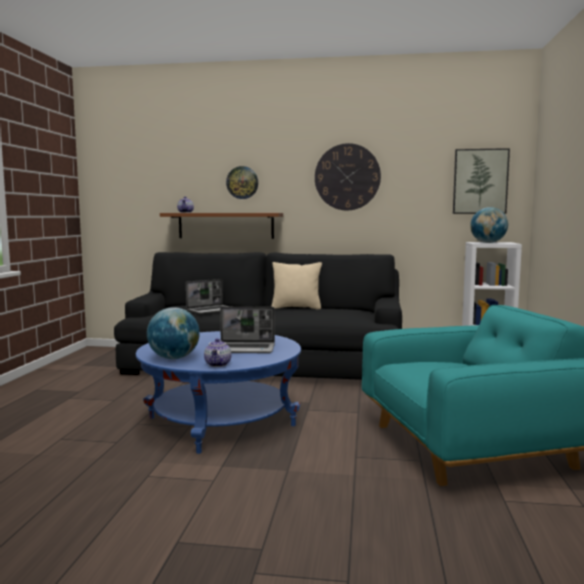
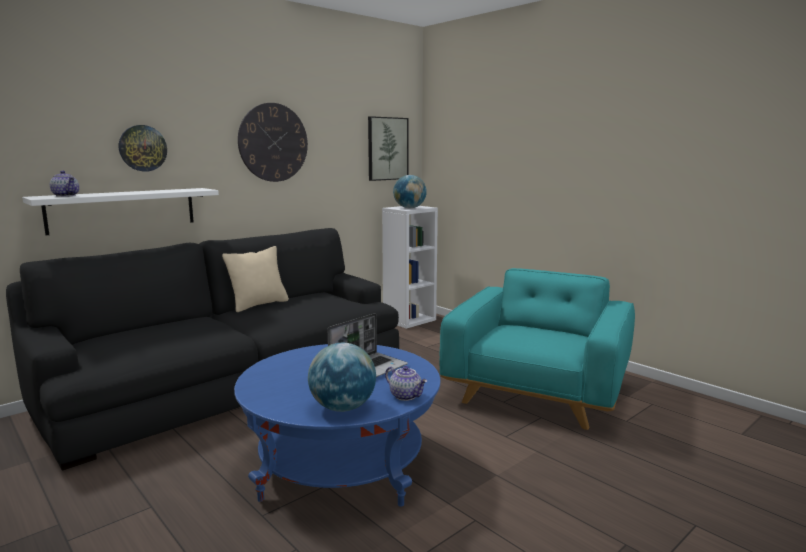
camera: 50 degrees left, 5 degrees up
brown shelf [160,213,283,239] -> white shelf [22,188,219,235]
laptop [186,279,229,314] -> none

